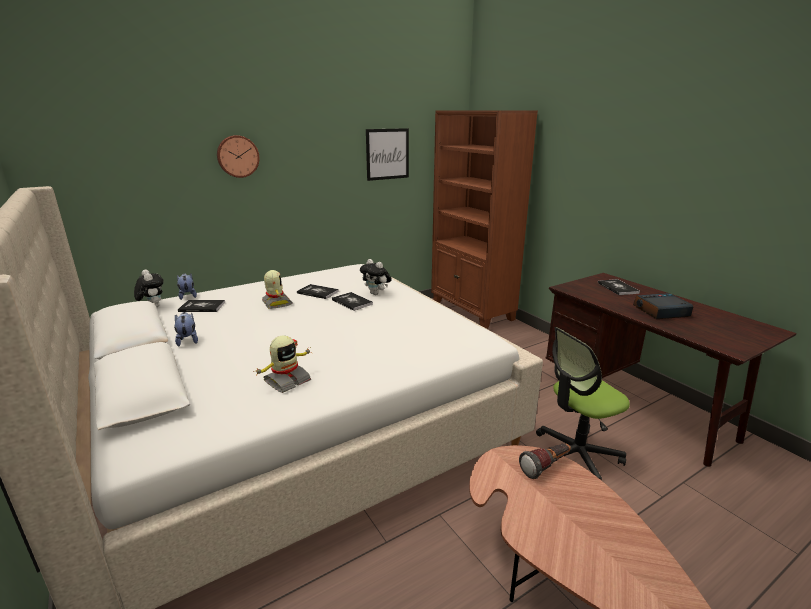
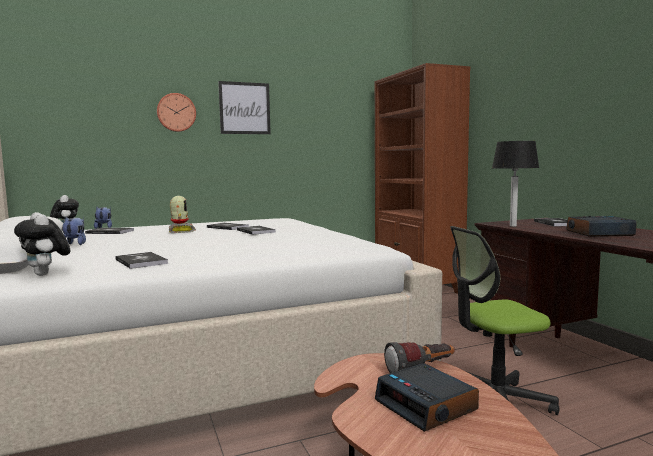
camera: 10 degrees right, 15 degrees down
toy robot [253,336,312,393] -> book [115,252,168,269]
plush toy [360,259,392,295] -> plush toy moved to [14,212,70,276]
picture [366,128,409,181] -> picture moved to [218,81,271,134]
none -> alarm clock [375,363,479,432]
none -> table lamp [492,141,539,227]

